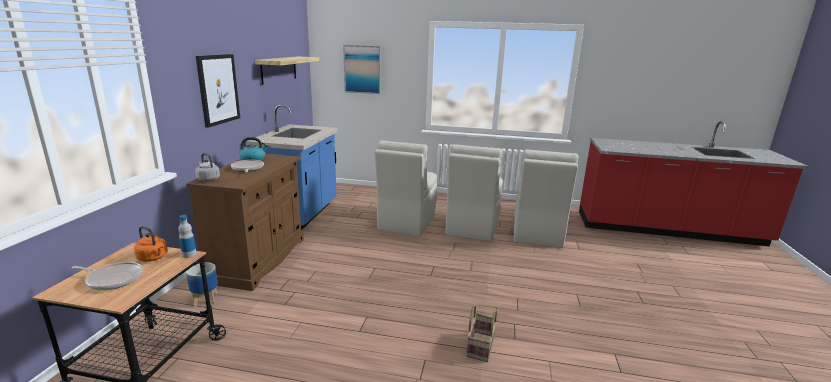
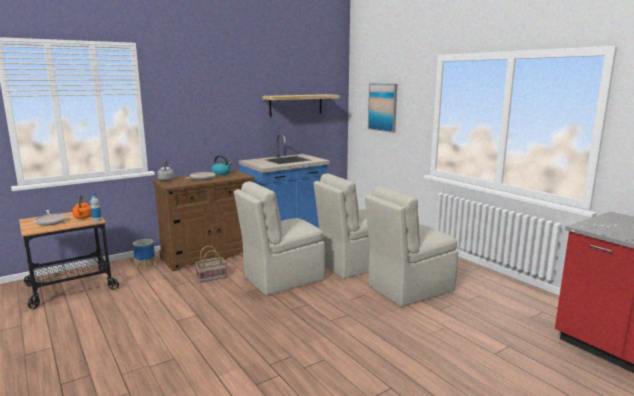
camera: 45 degrees right, 5 degrees down
picture [196,54,240,128] -> none
basket [466,304,497,362] -> basket moved to [195,246,227,283]
beige chair [514,149,579,248] -> beige chair moved to [234,181,325,295]

